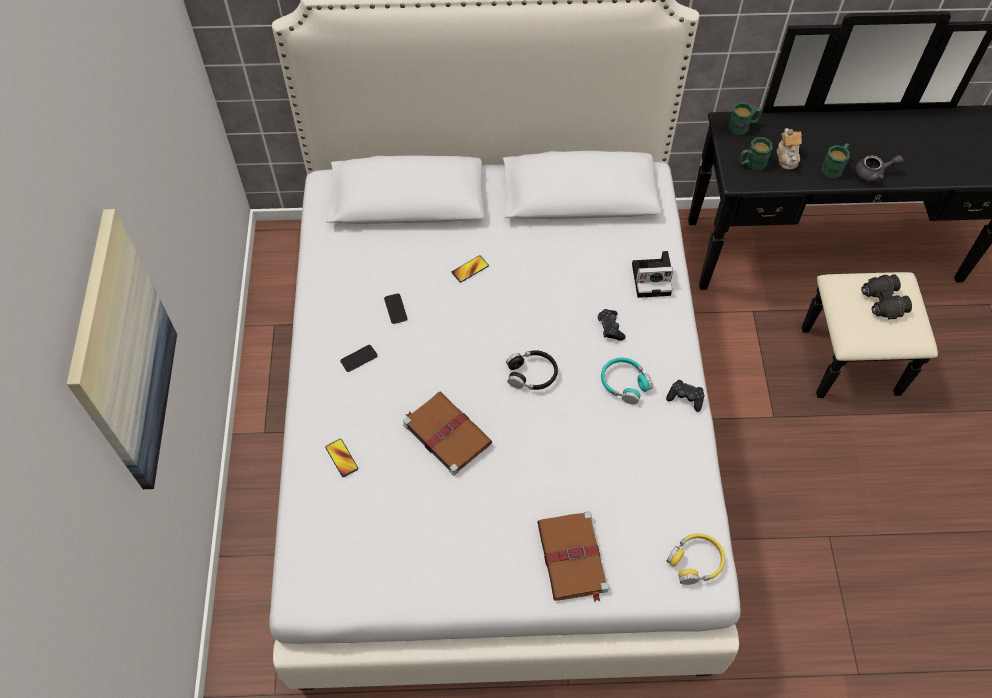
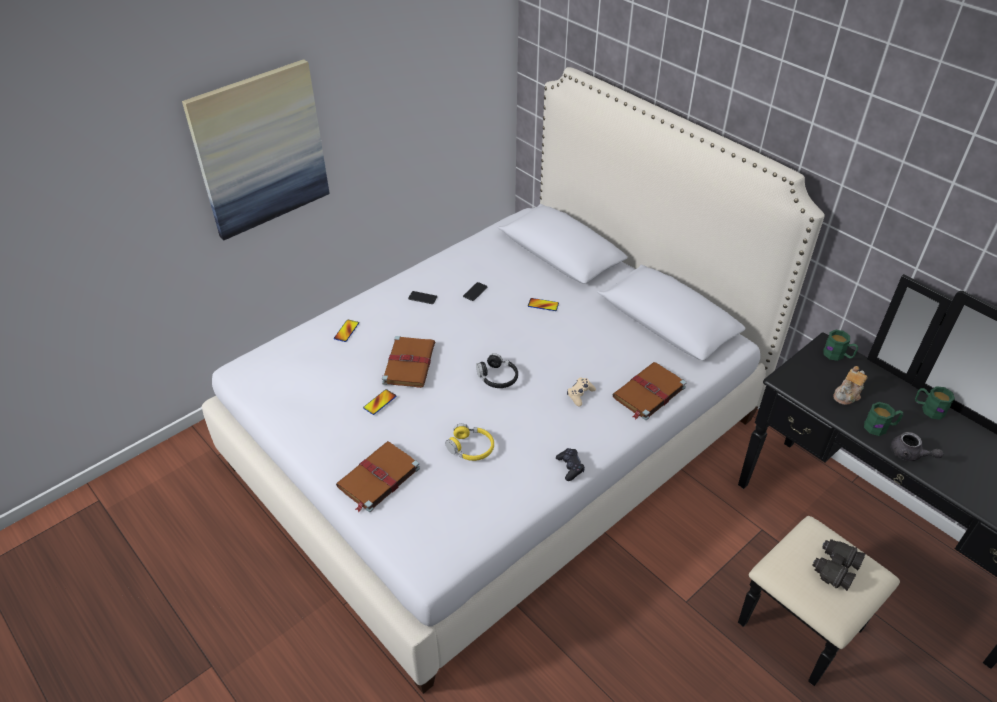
camera: 50 degrees right, 15 degrees down
black game controller [598,309,626,341] -> beige game controller [567,377,596,406]
turquoise headphones [601,358,653,405] -> none
camera [632,251,673,298] -> brown book [612,362,687,420]
yellow headphones [666,534,725,585] -> yellow headphones moved to [445,424,494,461]
green mug [740,137,773,170] -> green mug moved to [915,386,955,420]
none -> phone [363,389,396,415]

